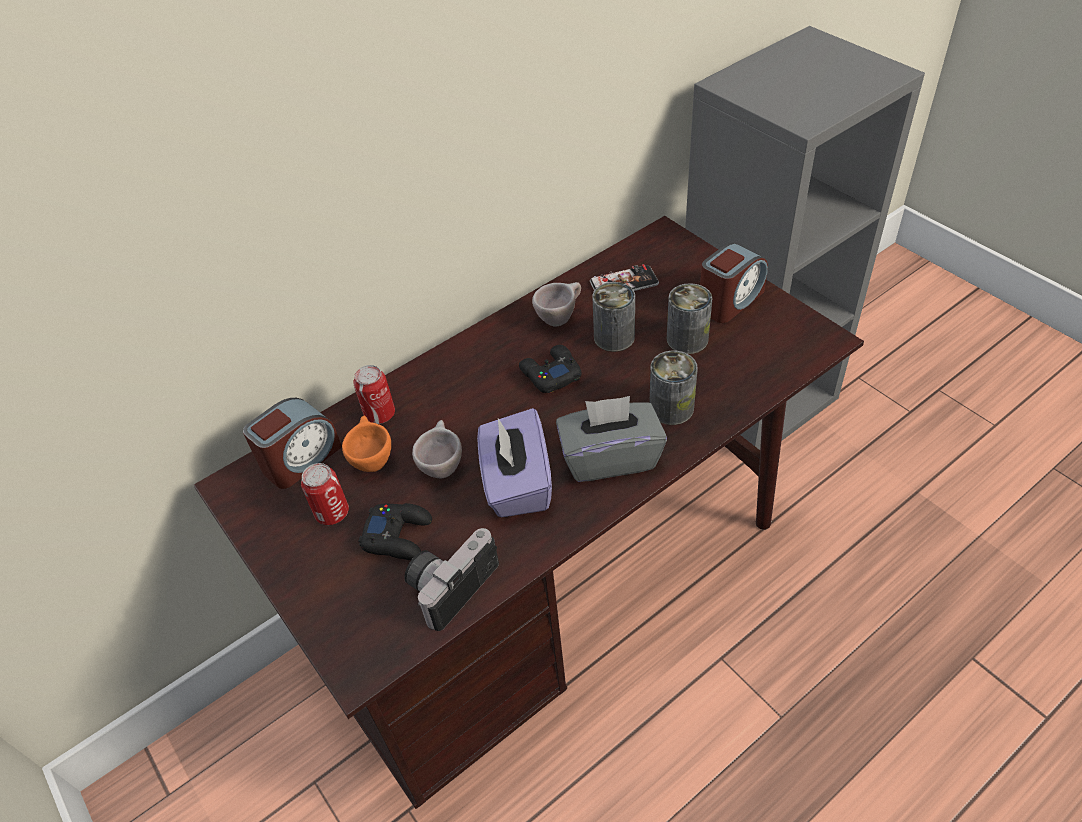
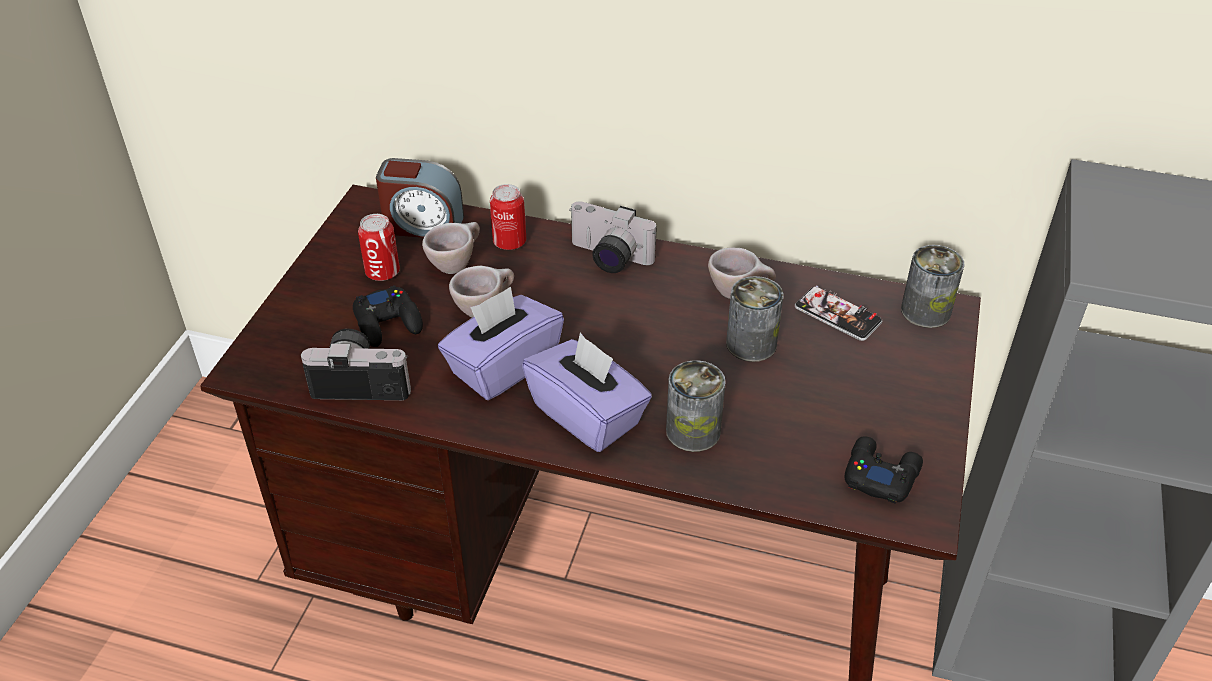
camera: 50 degrees right, 5 degrees down
orange cup [342,416,391,472] -> beige cup [422,222,480,274]
black game controller [519,345,581,393] -> black game controller moved to [845,436,923,504]
grey tissue box [556,396,667,482] -> purple tissue box [522,332,652,452]
can [667,283,713,354] -> can moved to [901,245,964,328]
alarm clock [700,243,768,323] -> none
none -> camera [569,201,657,273]

